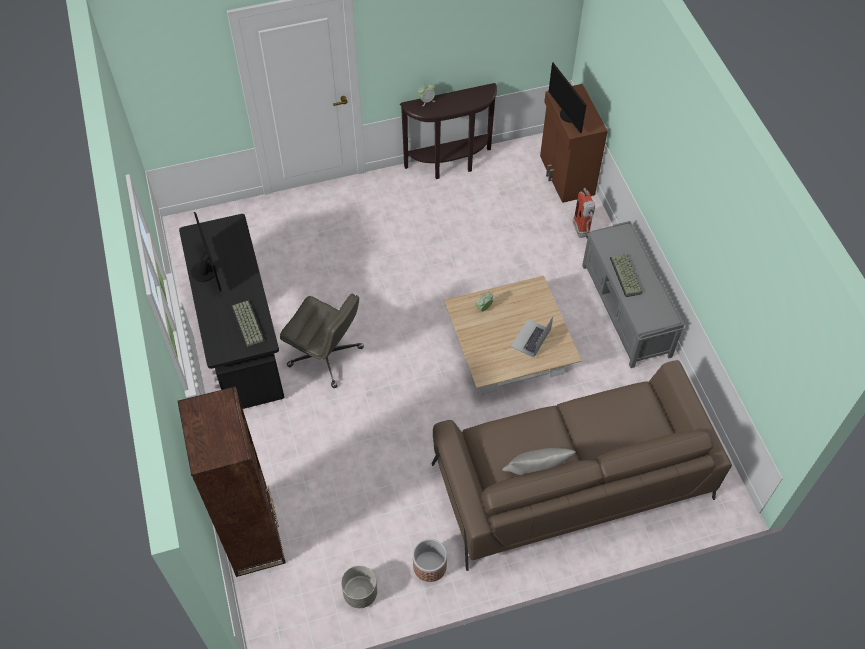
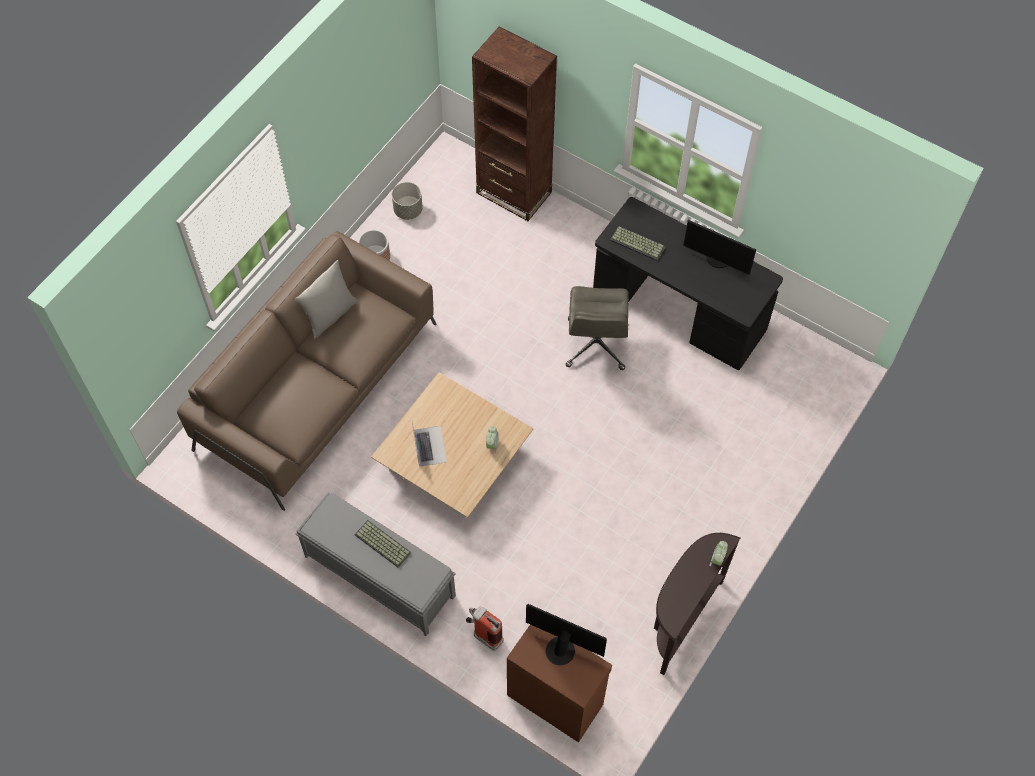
camera: 140 degrees right, 5 degrees up
grey office chair [280,294,364,388] -> grey office chair turned 75 degrees counterclockwise [566,286,629,370]

